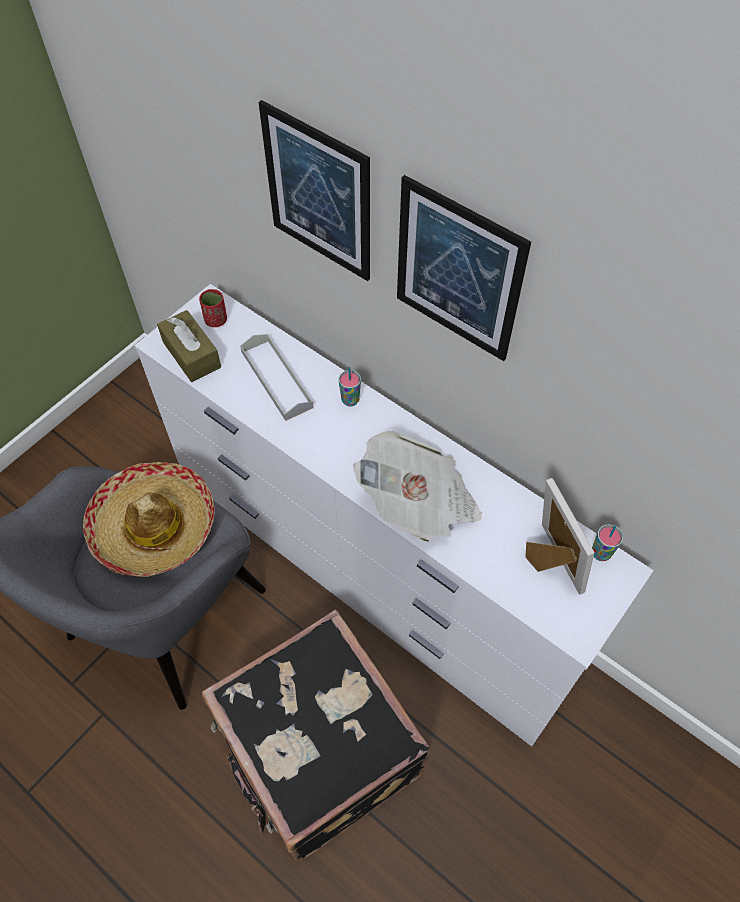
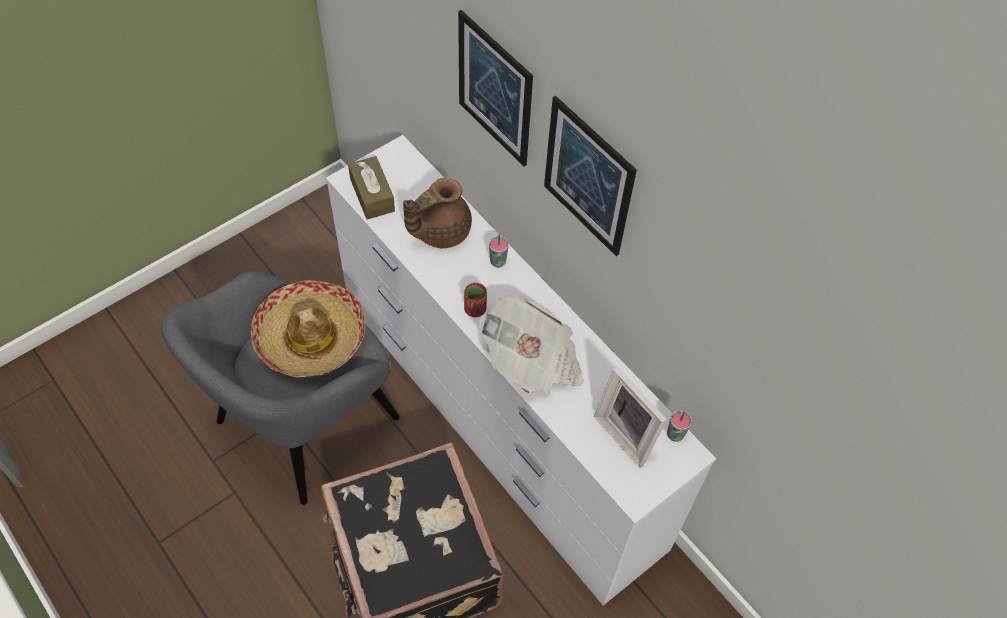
camera: 10 degrees right, 0 degrees up
red cup [199,289,227,327] -> red cup moved to [464,282,487,317]
grey tray [240,334,314,421] -> brown teapot [403,178,472,248]
picture frame [525,478,595,595] -> picture frame turned 150 degrees clockwise [594,366,667,468]

